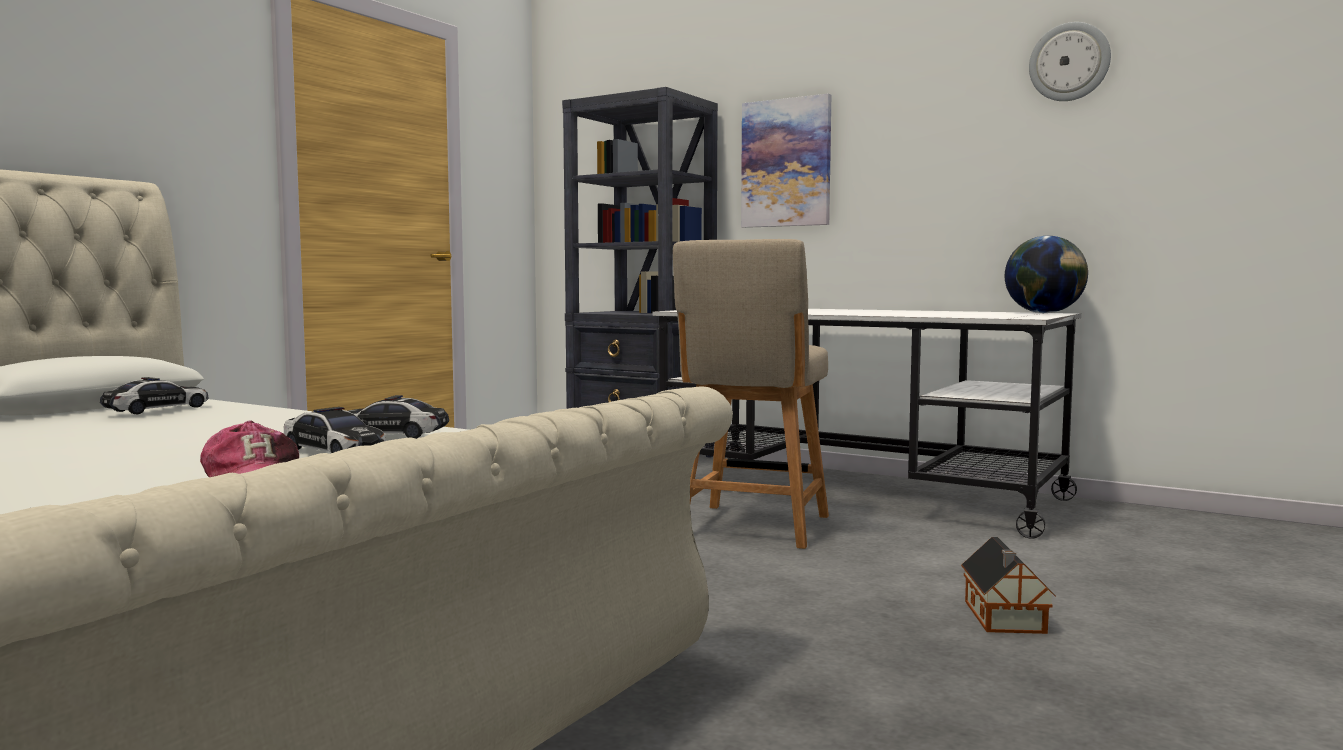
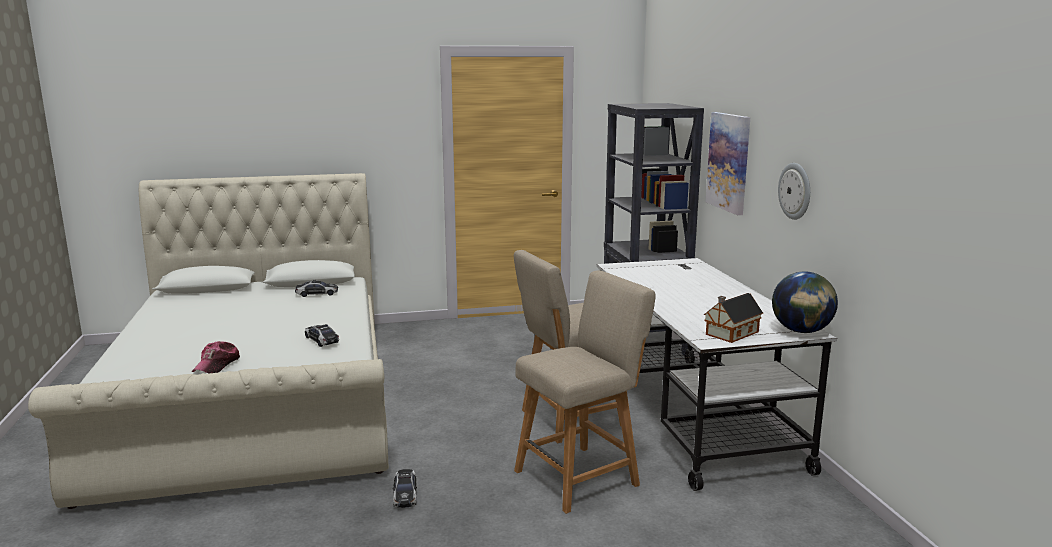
camera: 45 degrees right, 10 degrees up
toy car [284,407,385,453] -> toy car moved to [392,469,417,508]
toy house [961,537,1056,634] -> toy house moved to [704,293,763,343]
wall clock [1029,22,1111,101] -> wall clock moved to [778,163,810,220]
none -> beige chair [514,271,656,514]

